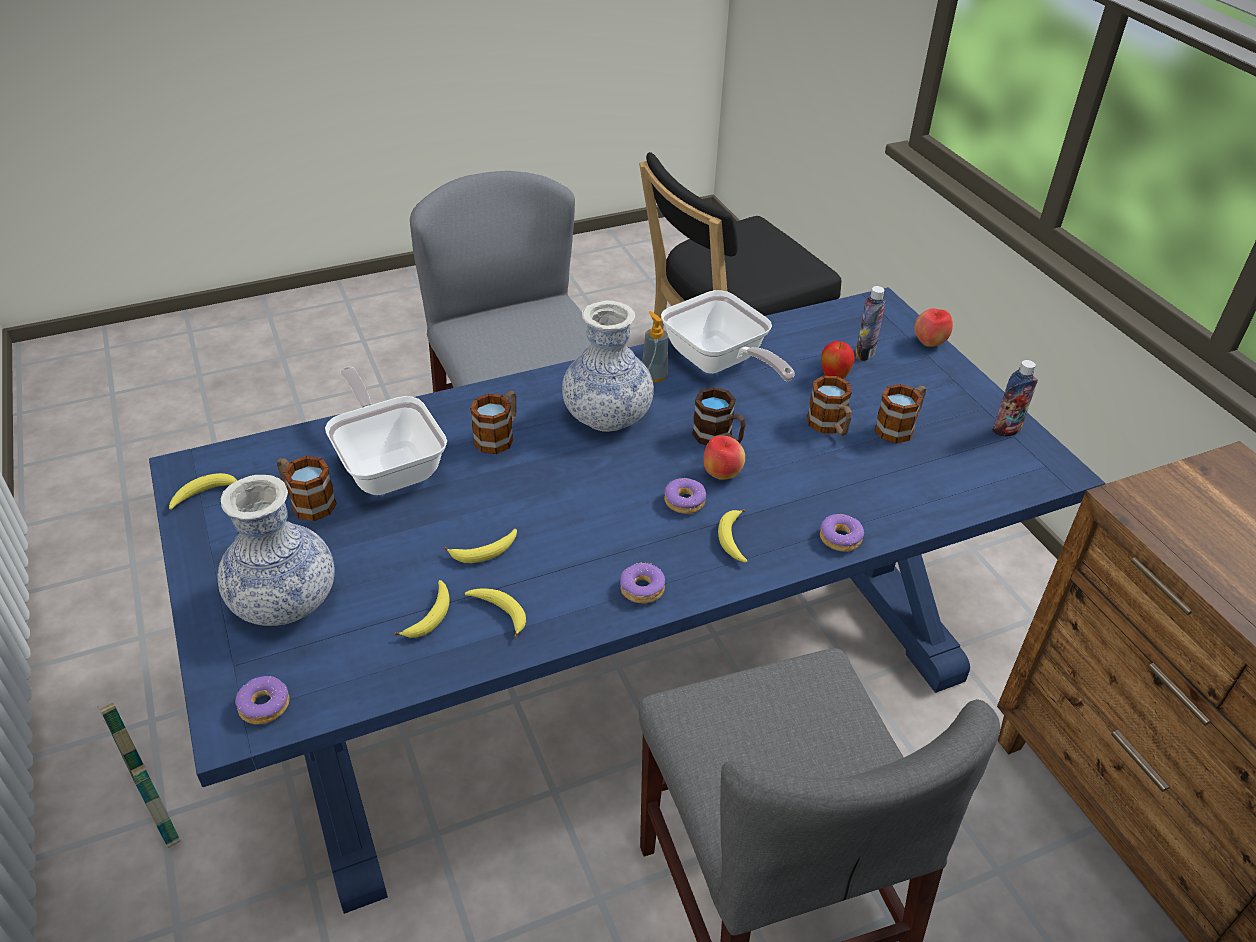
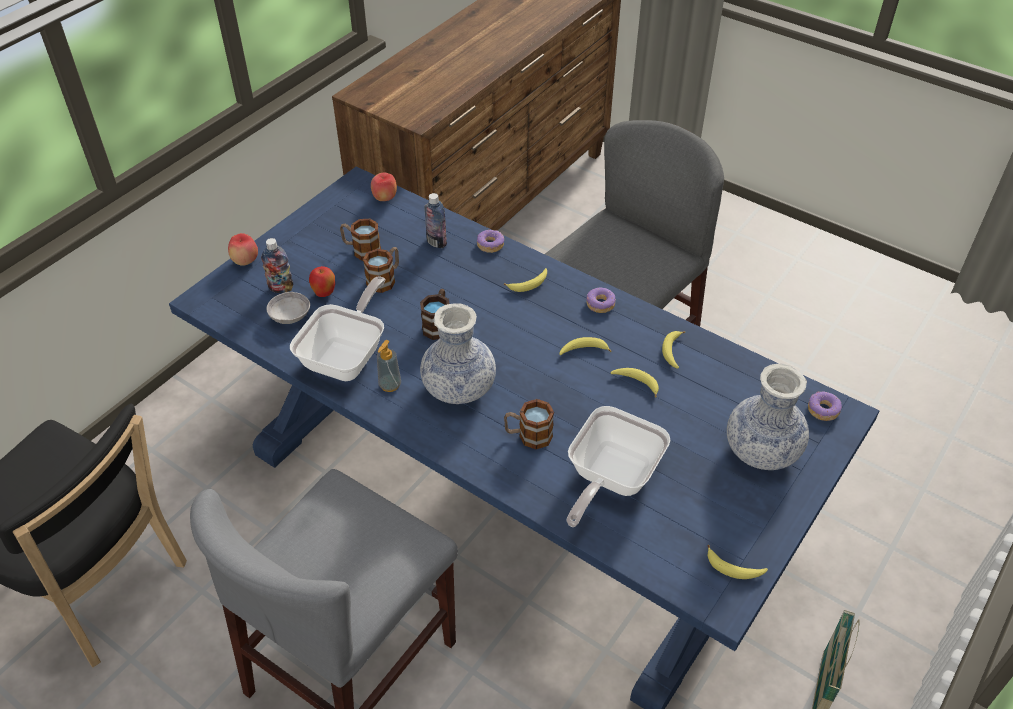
camera: 120 degrees left, 5 degrees up
mug [277,456,337,521] -> none
banana [395,580,450,638] -> banana moved to [559,337,611,355]
donut [664,478,706,514] -> none
apple [703,435,745,480] -> apple moved to [371,173,397,201]
bottle [993,360,1038,436] -> bottle moved to [424,193,447,248]
none -> grey bowl [266,292,310,324]

